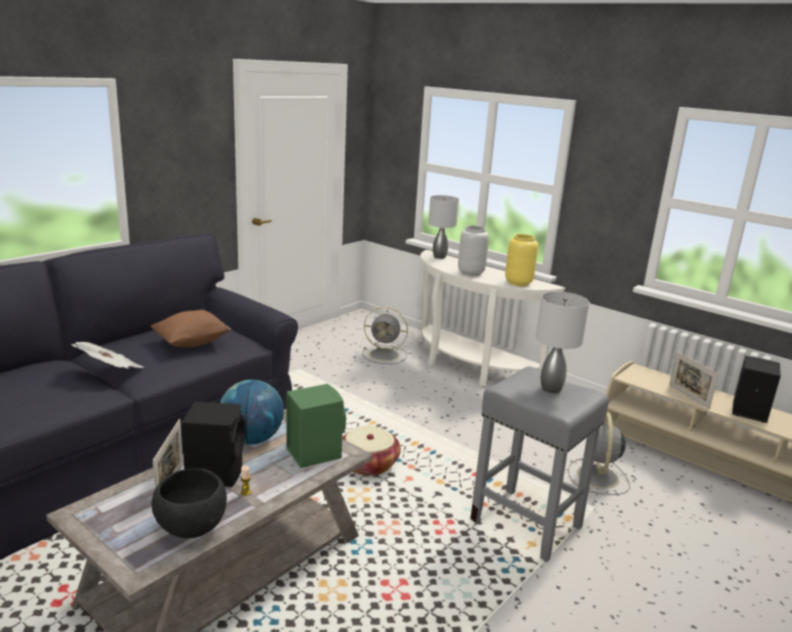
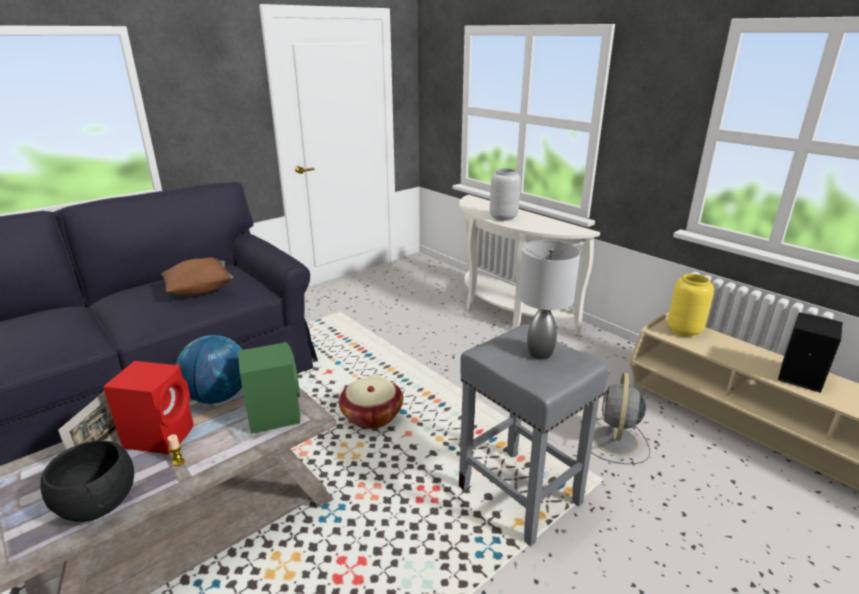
camera: 10 degrees right, 5 degrees up
newspaper [71,342,144,369] -> none
black speaker [181,402,245,487] -> red speaker [103,361,194,454]
grey fan [362,307,408,364] -> none
grey table lamp [428,195,459,259] -> none
yellow vase [505,234,538,286] -> yellow vase moved to [668,274,714,337]
picture frame [669,352,719,409] -> none

